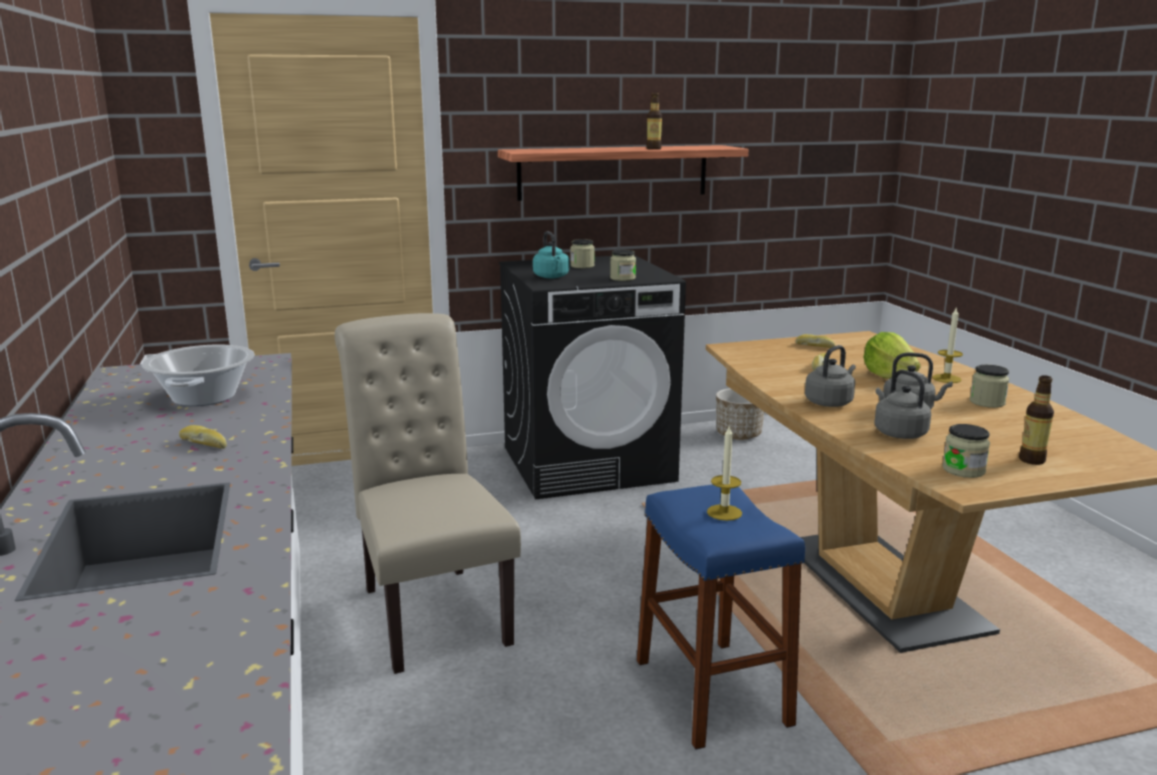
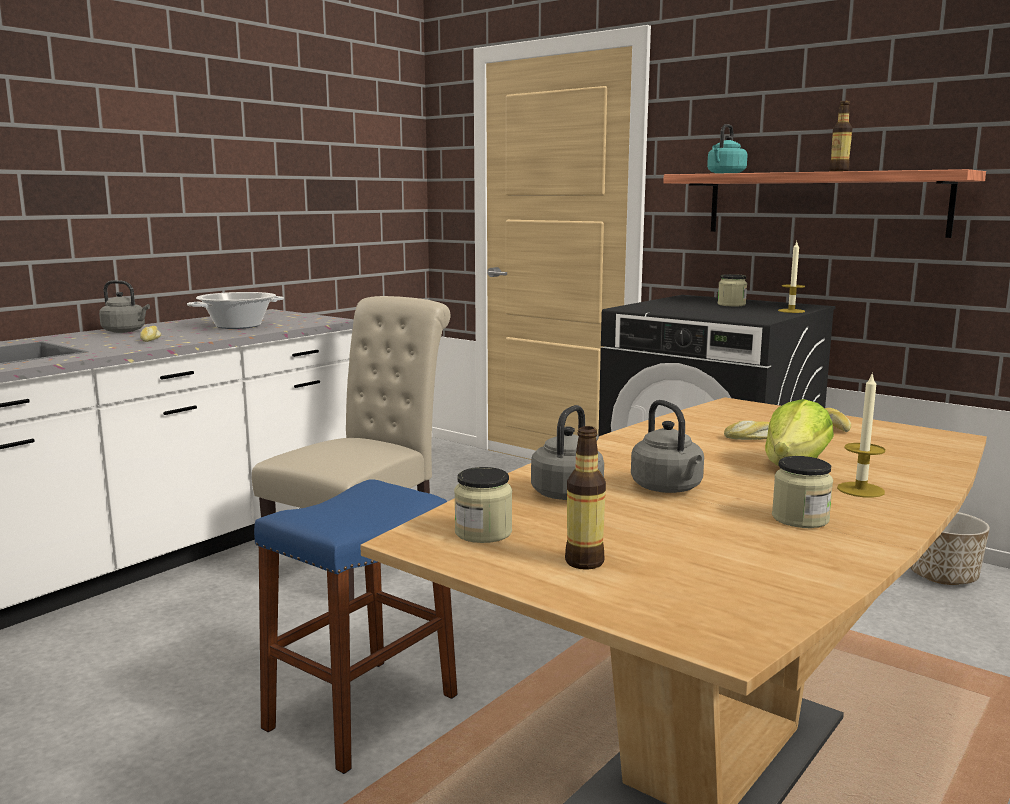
camera: 55 degrees right, 5 degrees down
turquoise kettle [533,231,569,278] -> turquoise kettle moved to [707,124,747,174]
jar [610,250,636,281] -> none
candle [707,426,742,521] -> candle moved to [778,242,805,313]
grey kettle [805,345,856,407] -> grey kettle moved to [99,280,150,333]

